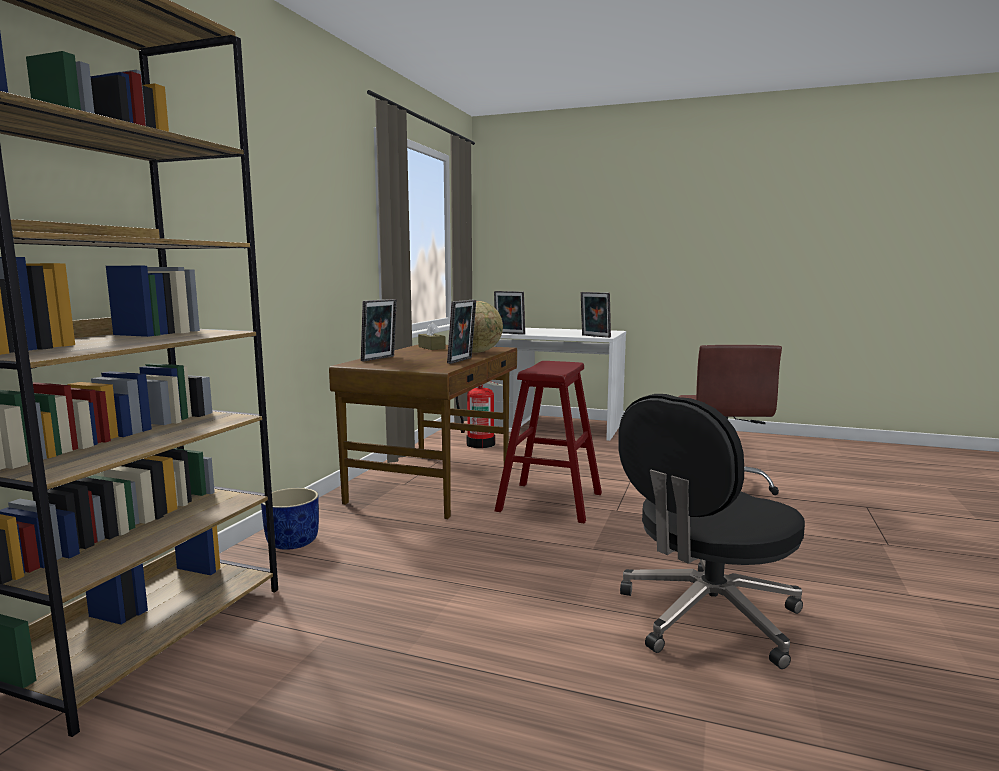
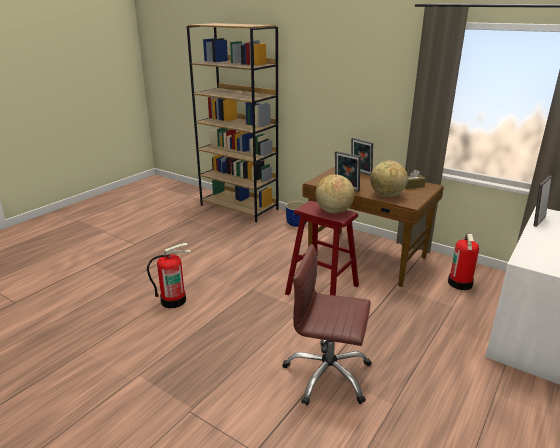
camera: 105 degrees right, 15 degrees up
picture frame [581,292,611,338] -> none
black office chair [618,394,805,669] -> fire extinguisher [147,243,191,308]
none -> globe [315,174,355,213]

